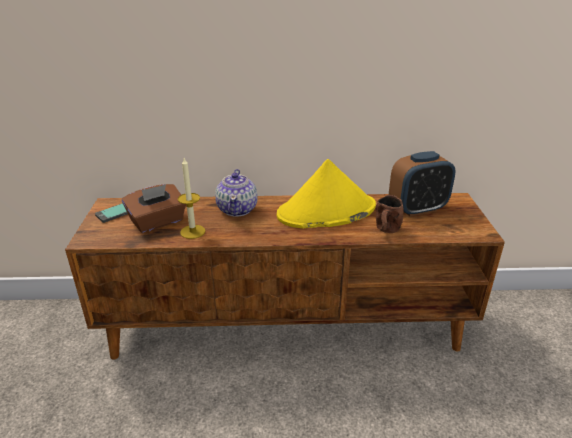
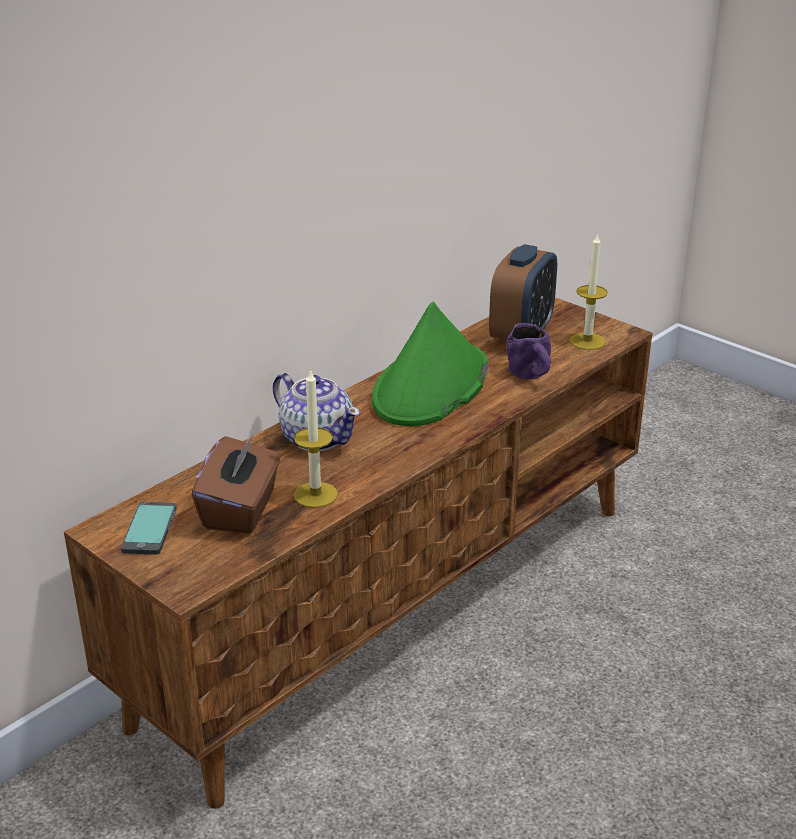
camera: 45 degrees left, 0 degrees up
yellow hat [277,159,376,228] -> green hat [372,302,488,426]
brown mug [376,195,404,233] -> purple mug [507,323,551,379]
none -> candle [570,233,608,350]

